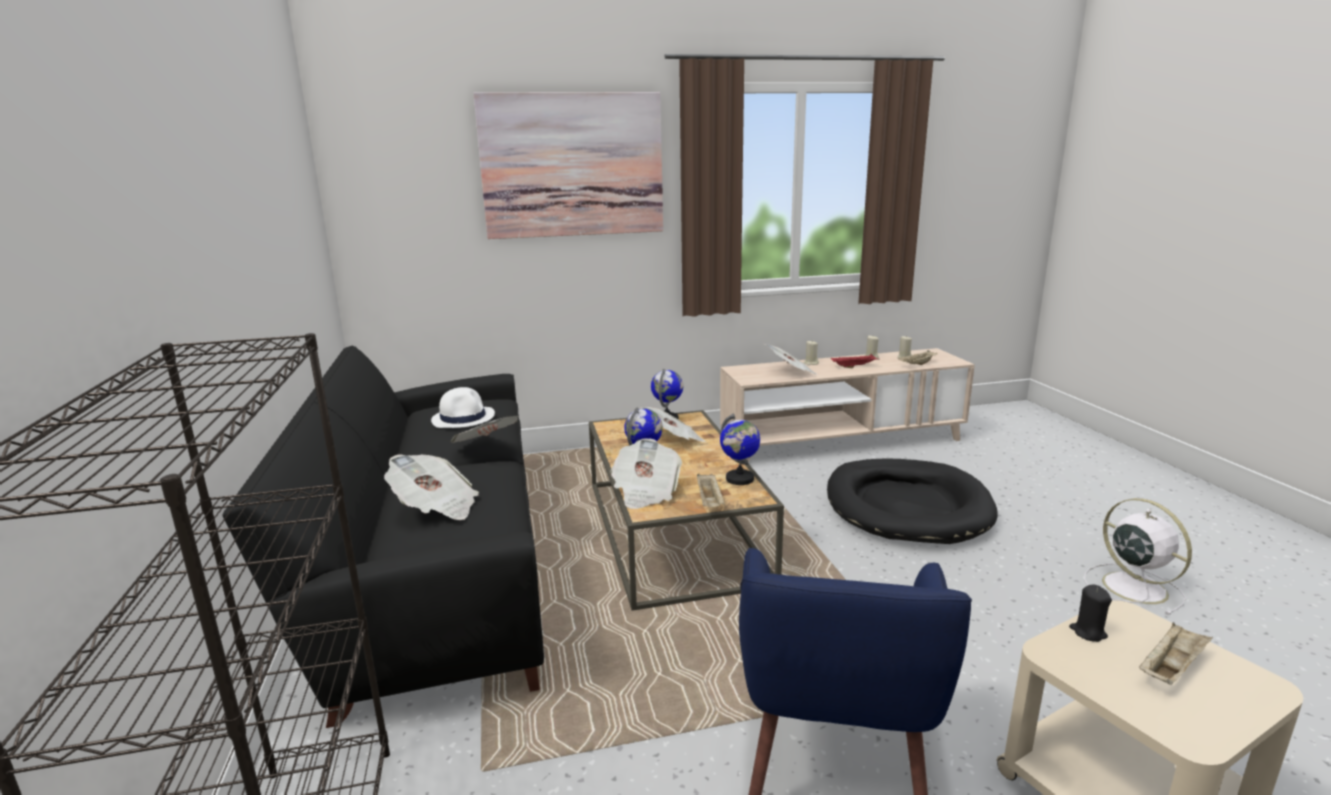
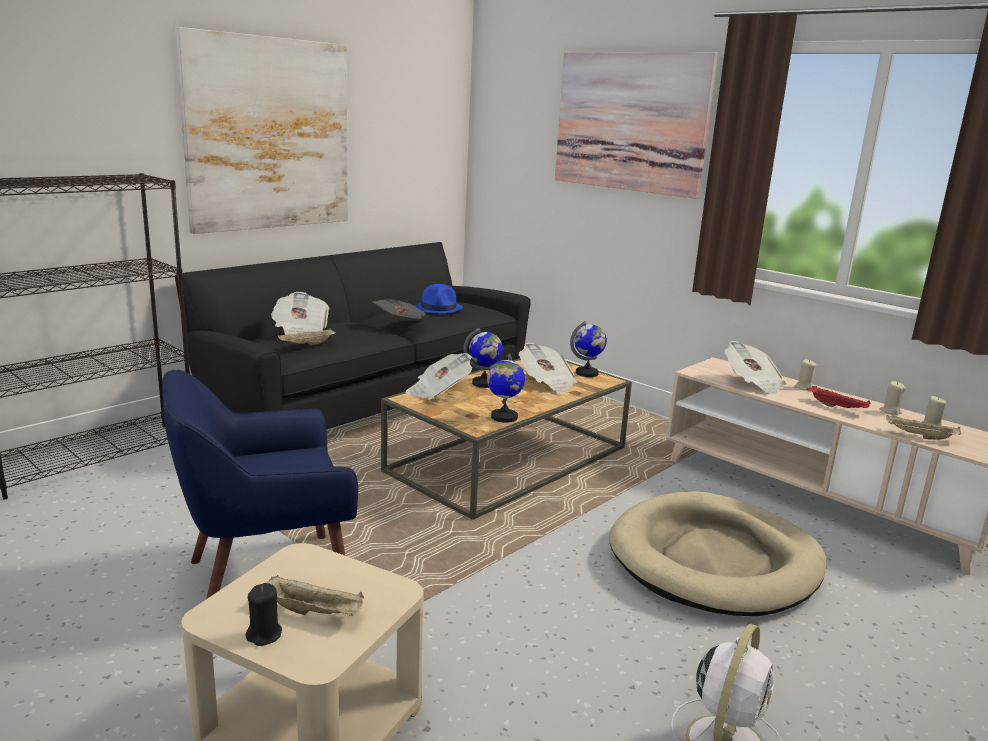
camera: 55 degrees right, 0 degrees up
white hat [431,387,495,428] -> blue hat [415,284,463,314]
beige tray [697,473,725,507] -> beige tray moved to [278,328,336,345]
black dog bed [827,459,998,544] -> beige dog bed [609,491,827,616]
black candle [1069,585,1112,642] -> black candle moved to [245,583,282,646]
none -> picture [175,27,348,234]

